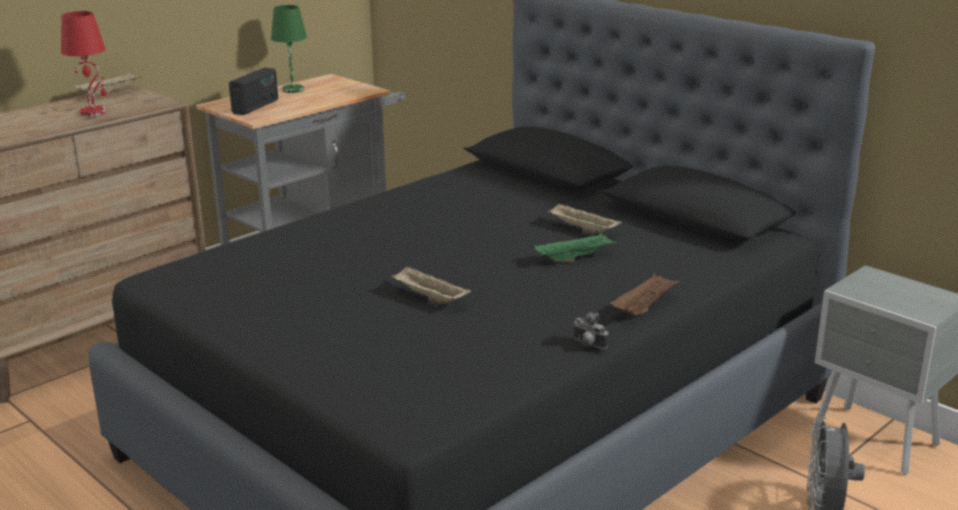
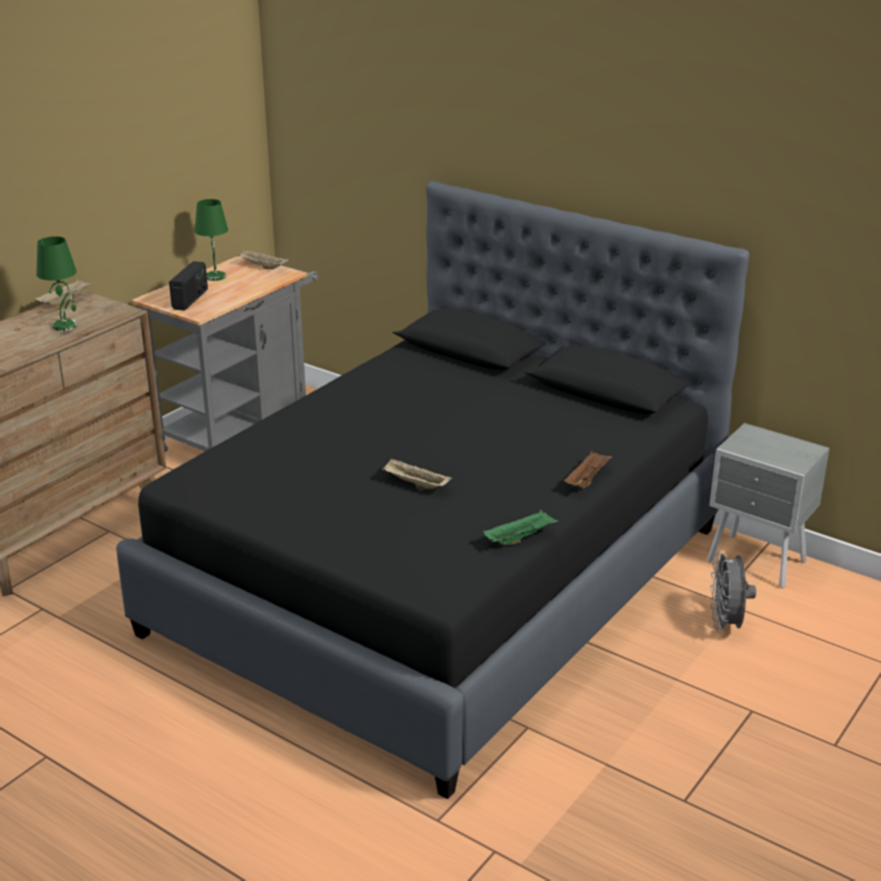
camera: 10 degrees left, 5 degrees up
red table lamp [61,11,107,116] -> green table lamp [36,236,77,331]
green tray [534,232,617,262] -> green tray moved to [484,509,558,545]
beige tray [548,203,622,234] -> beige tray moved to [237,250,289,269]
camera [573,312,608,349] -> none

